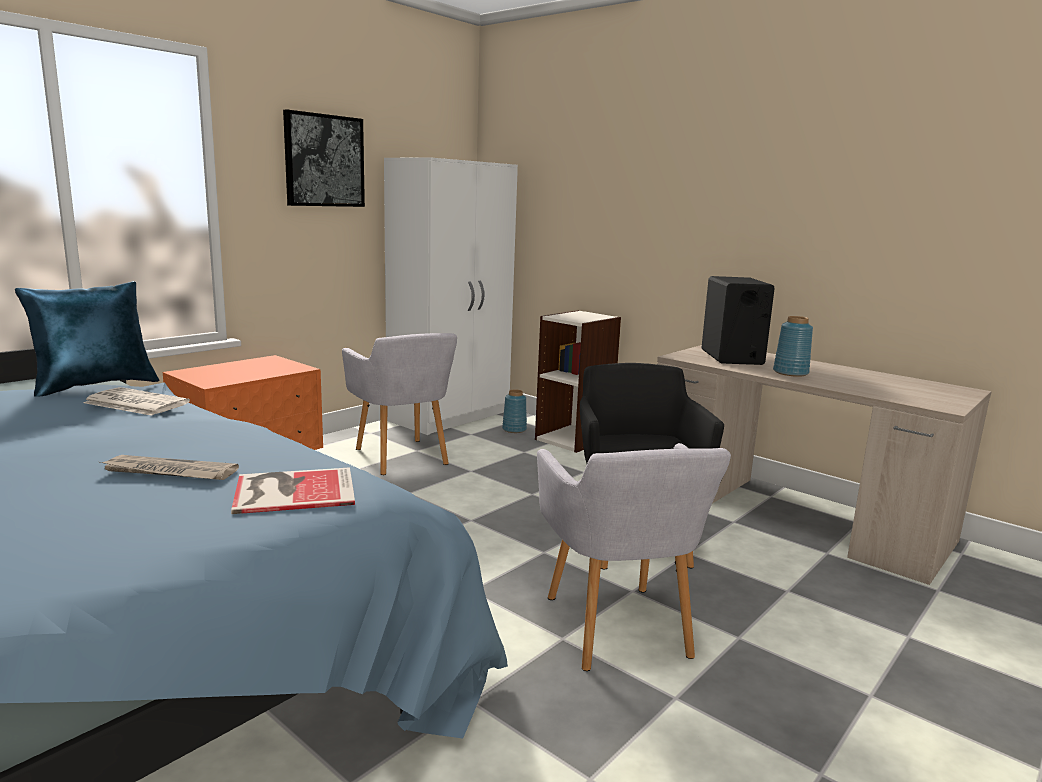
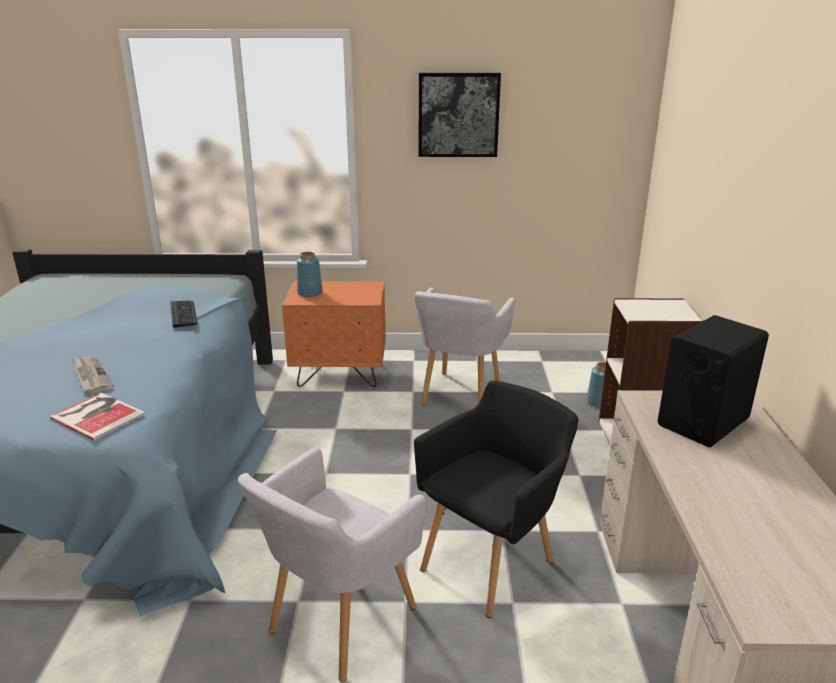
camera: 50 degrees right, 10 degrees up
blue pillow [15,281,159,397] -> none
newspaper [83,387,190,416] -> keyboard [170,301,197,328]
white wardrobe [384,158,518,435] -> none
blue vase [773,316,813,377] -> blue vase moved to [297,252,323,297]

